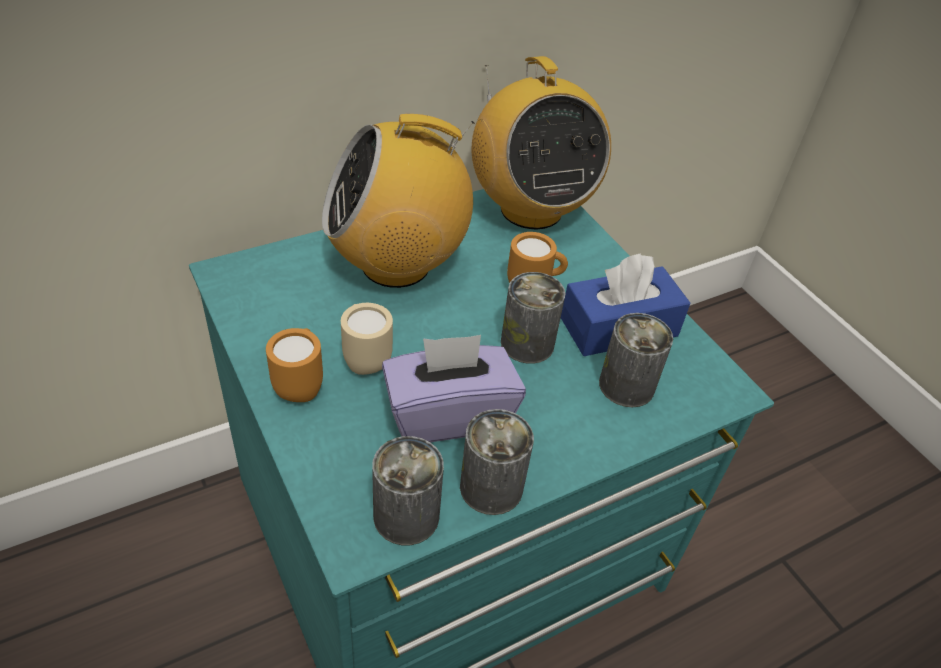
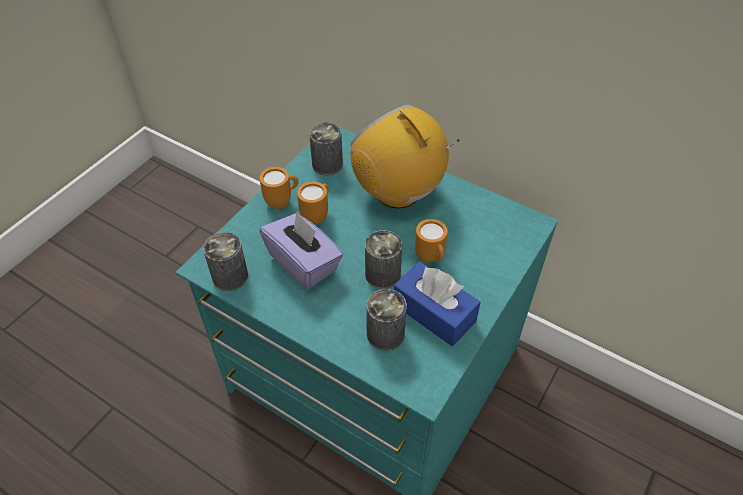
camera: 65 degrees right, 5 degrees up
beige mug [341,303,393,375] -> orange mug [297,181,329,224]
can [460,409,534,515] -> can moved to [309,123,343,175]
radio [472,56,611,229] -> none

